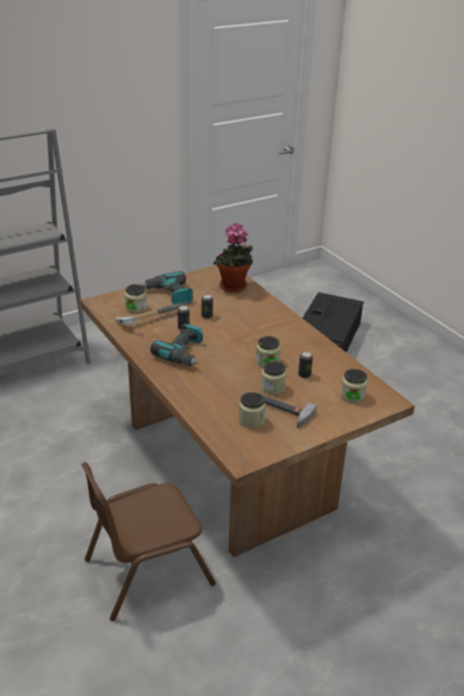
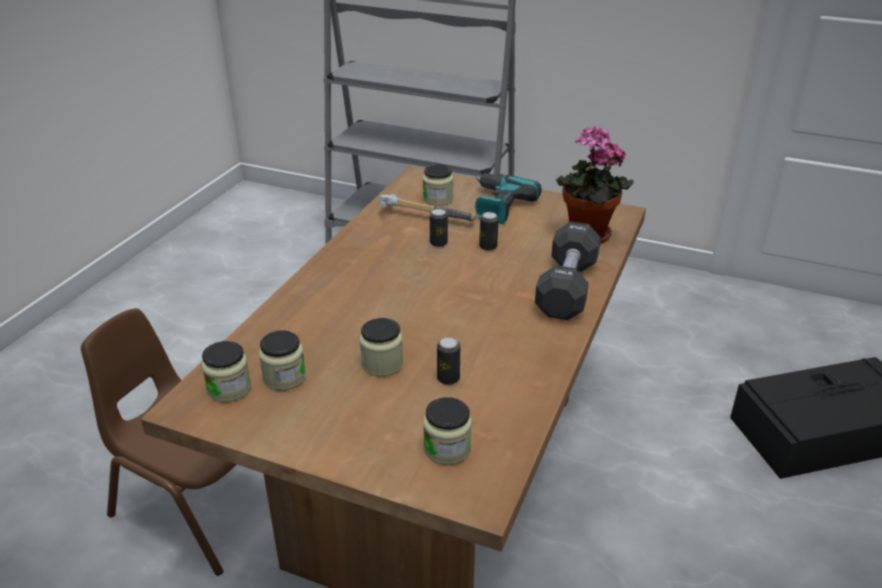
camera: 55 degrees right, 0 degrees up
power drill [150,323,203,366] -> none
hammer [251,391,317,428] -> none
jar [256,336,280,367] -> jar moved to [202,341,251,402]
none -> black dumbbell [535,221,601,320]

